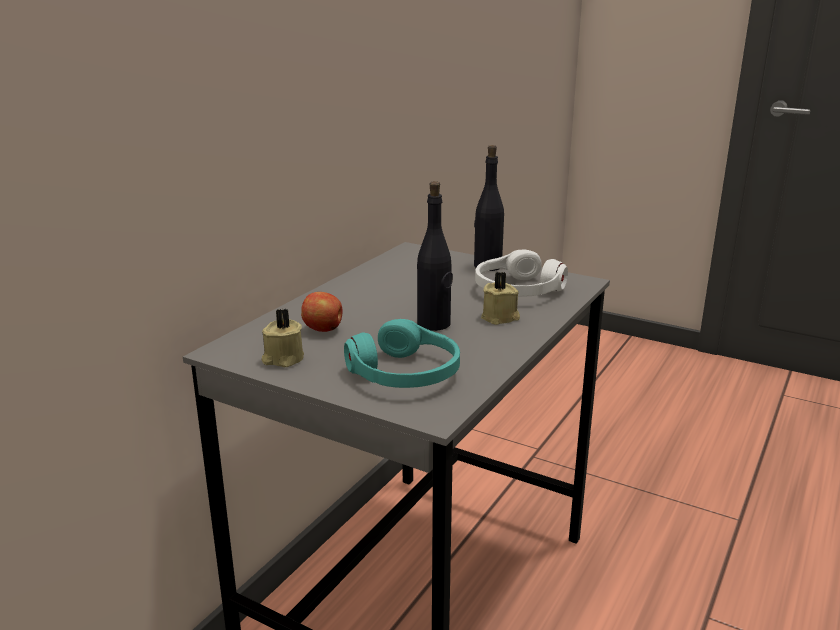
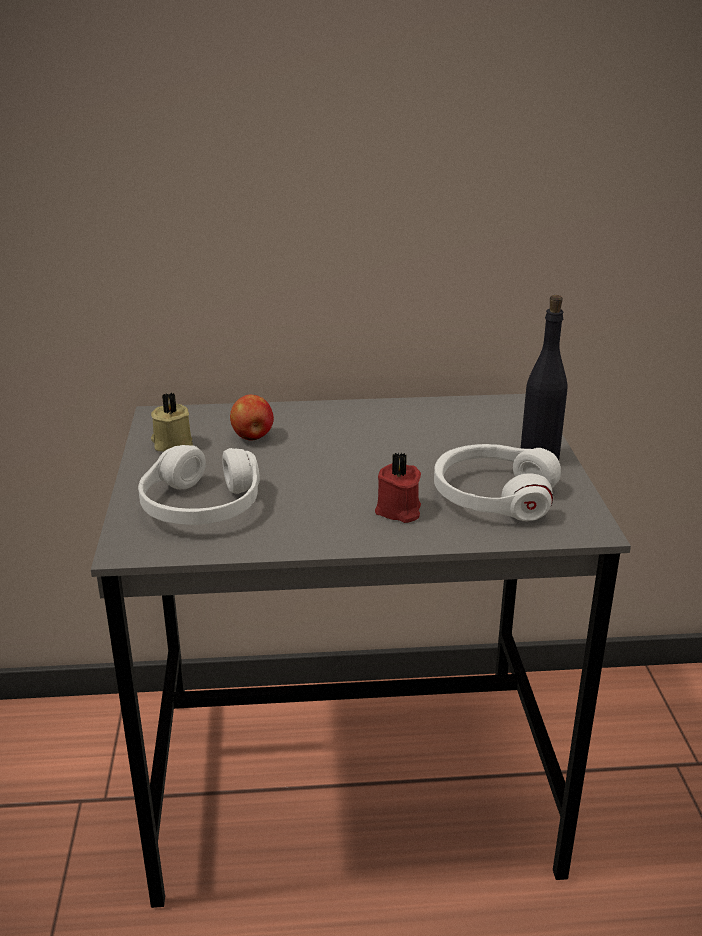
camera: 55 degrees right, 5 degrees up
turquoise headphones [344,319,460,388] -> white headphones [138,445,260,525]
black bottle [417,181,453,331] -> none
beige candle [481,272,520,325] -> red candle [375,453,421,523]

